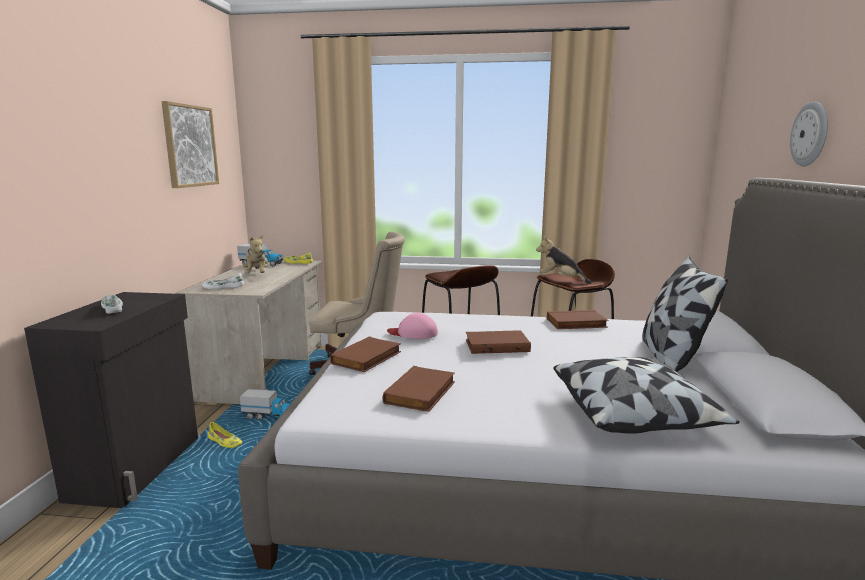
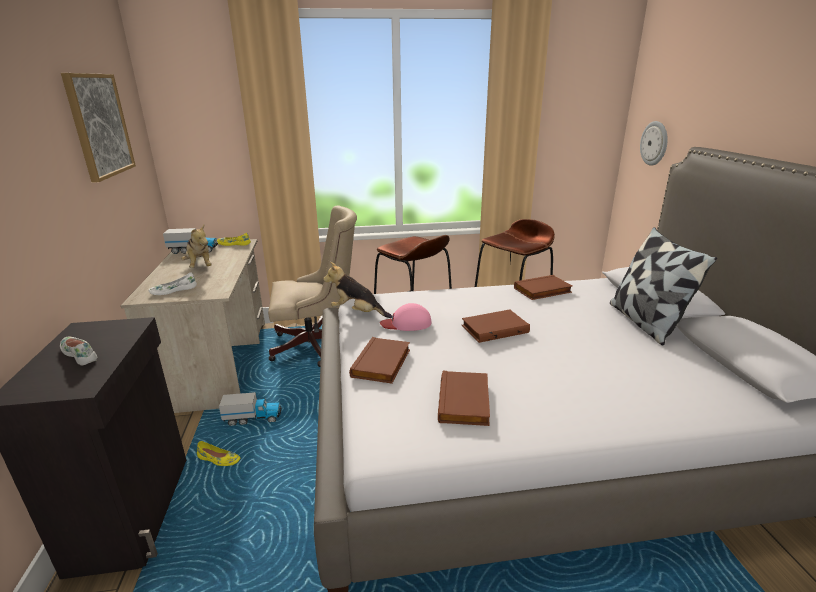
camera: 15 degrees left, 10 degrees up
plush toy [536,236,592,284] -> plush toy moved to [323,262,392,318]
pillow [553,357,740,434] -> none
wall clock [790,101,828,166] -> wall clock moved to [640,121,668,166]

